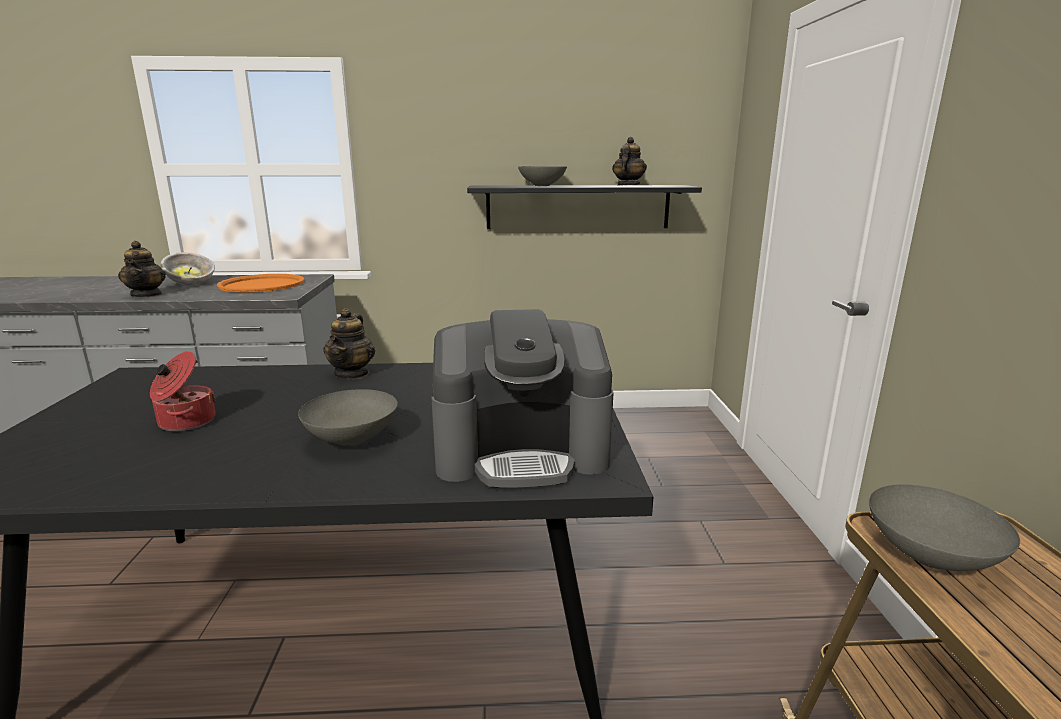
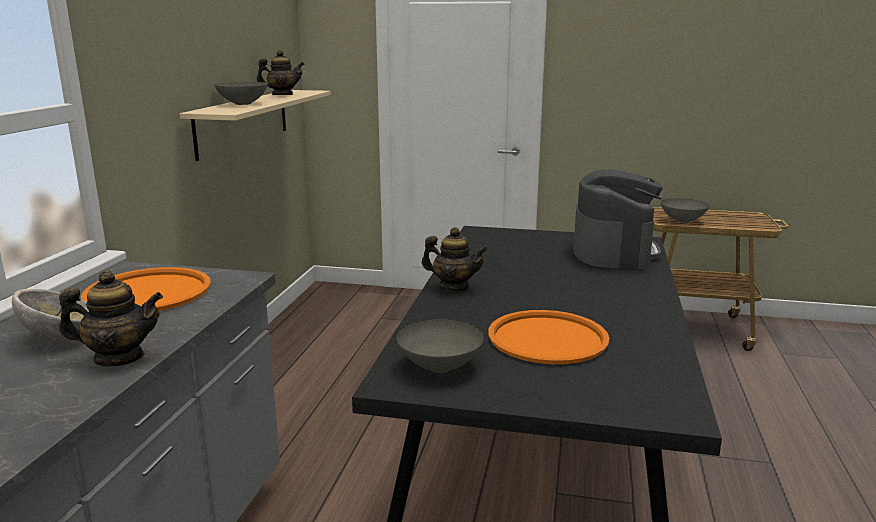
camera: 75 degrees left, 0 degrees up
cooking pot [150,351,216,431] -> orange tray [488,310,609,364]
grey bowl [298,389,398,446] -> grey bowl moved to [397,320,484,373]
black shelf [467,185,702,229] -> beige shelf [180,90,331,161]
teapot [612,137,647,186] -> teapot turned 135 degrees clockwise [257,50,305,95]

